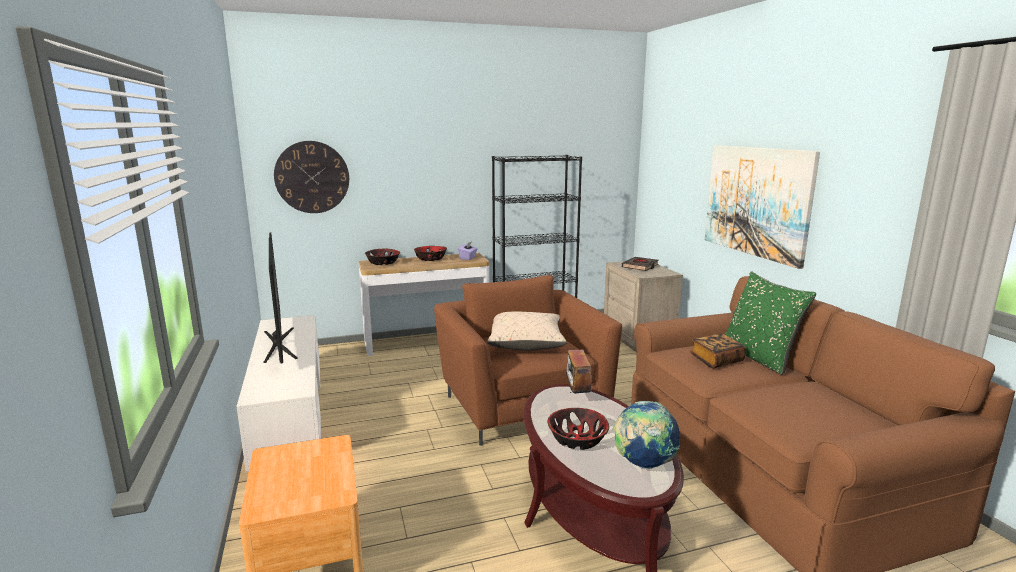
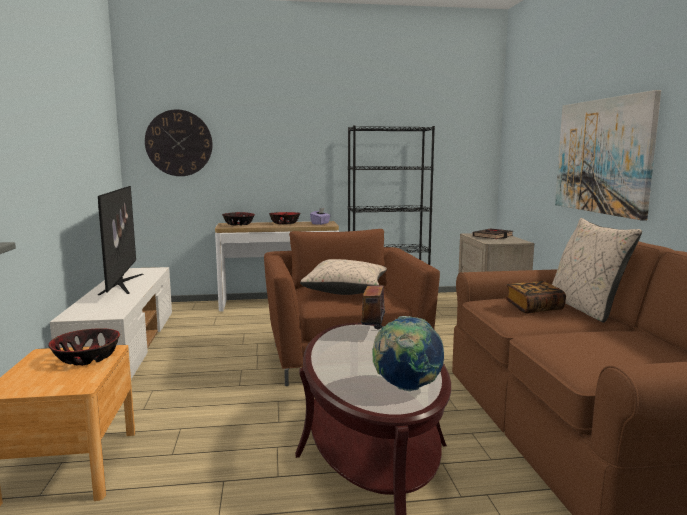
camera: 10 degrees right, 5 degrees down
bowl [547,408,609,450] -> bowl moved to [48,328,120,366]
green pillow [725,271,816,375] -> beige pillow [552,218,642,323]

